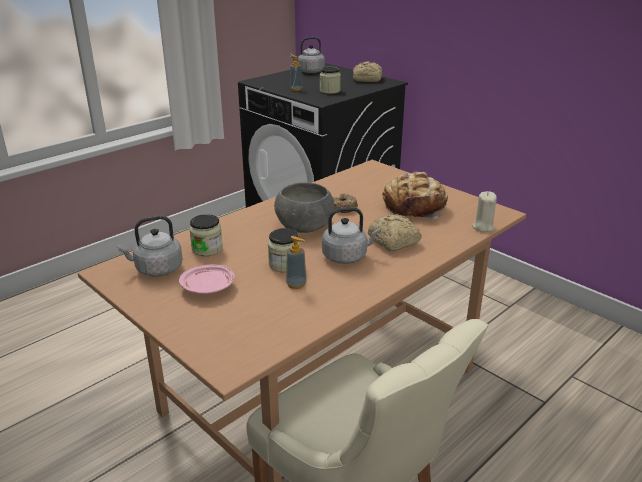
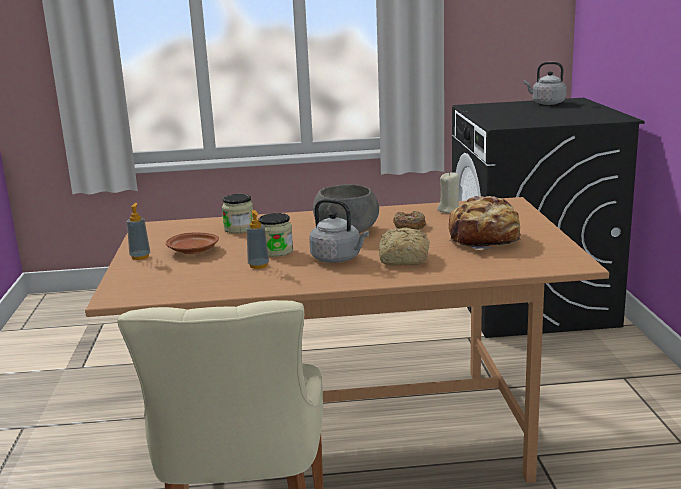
camera: 40 degrees right, 10 degrees down
grey kettle [117,216,182,277] -> none
pink plate [179,265,235,294] -> brown plate [166,232,219,254]
soap dispenser [290,55,303,91] -> soap dispenser moved to [127,203,150,260]
jar [320,67,341,94] -> none
bread [353,61,382,82] -> none
beige candle [472,191,497,232] -> beige candle moved to [437,172,460,213]

